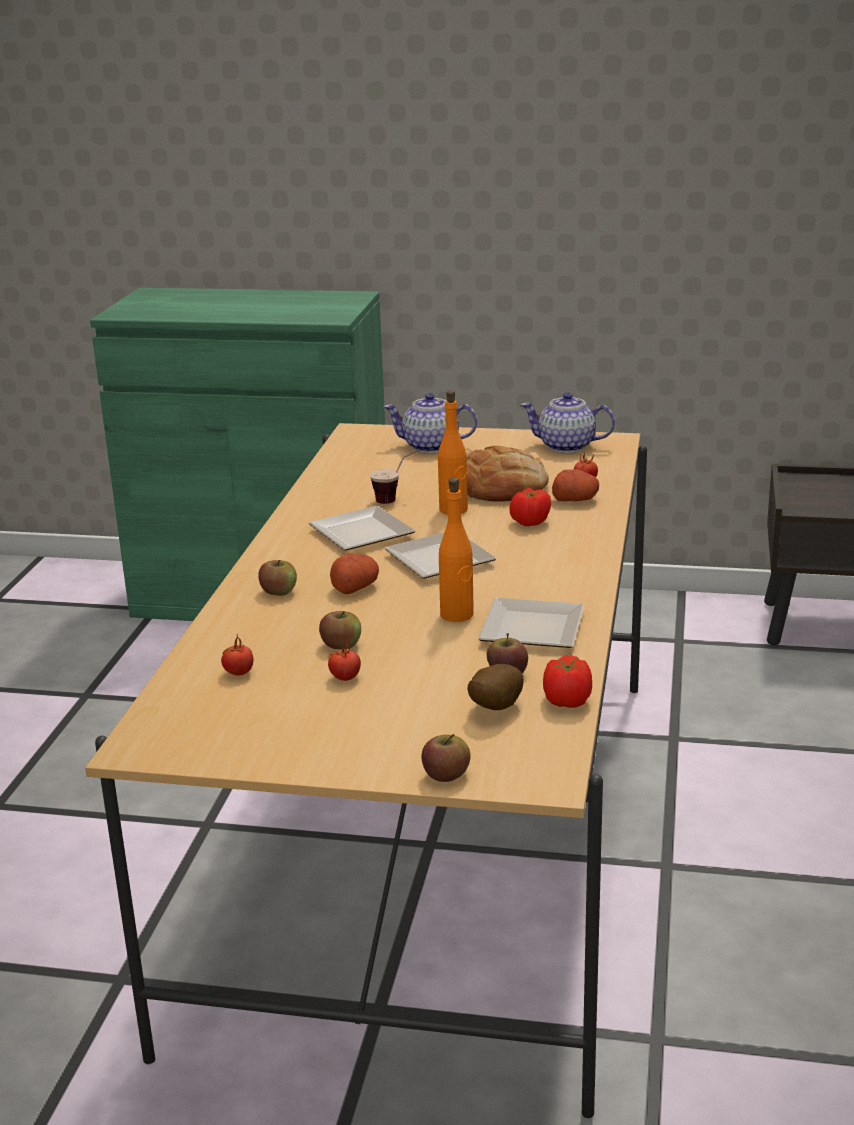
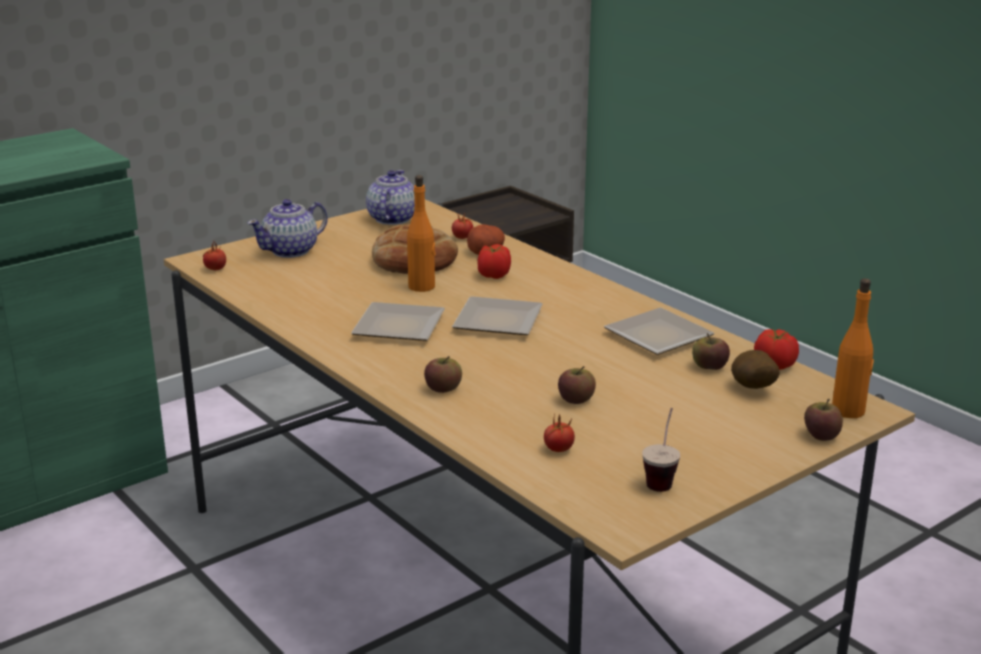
camera: 50 degrees left, 0 degrees up
tomato [328,640,361,681] -> tomato moved to [203,240,226,270]
potato [330,553,379,594] -> none
cup [370,449,419,504] -> cup moved to [642,408,680,492]
orange bottle [439,478,474,622] -> orange bottle moved to [832,278,874,418]
teapot [520,392,615,453] -> teapot turned 135 degrees clockwise [366,170,415,225]

